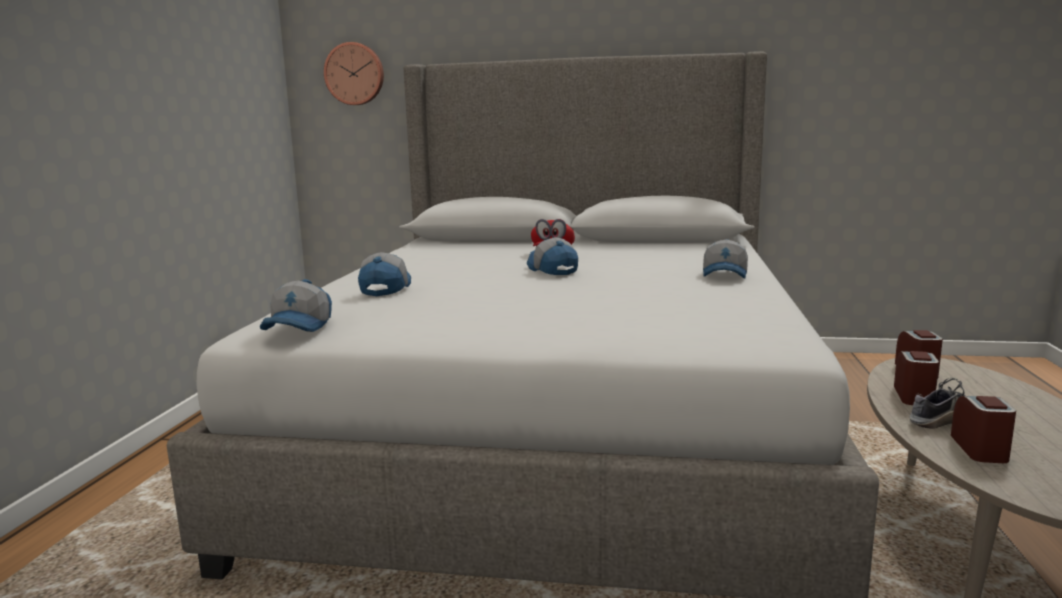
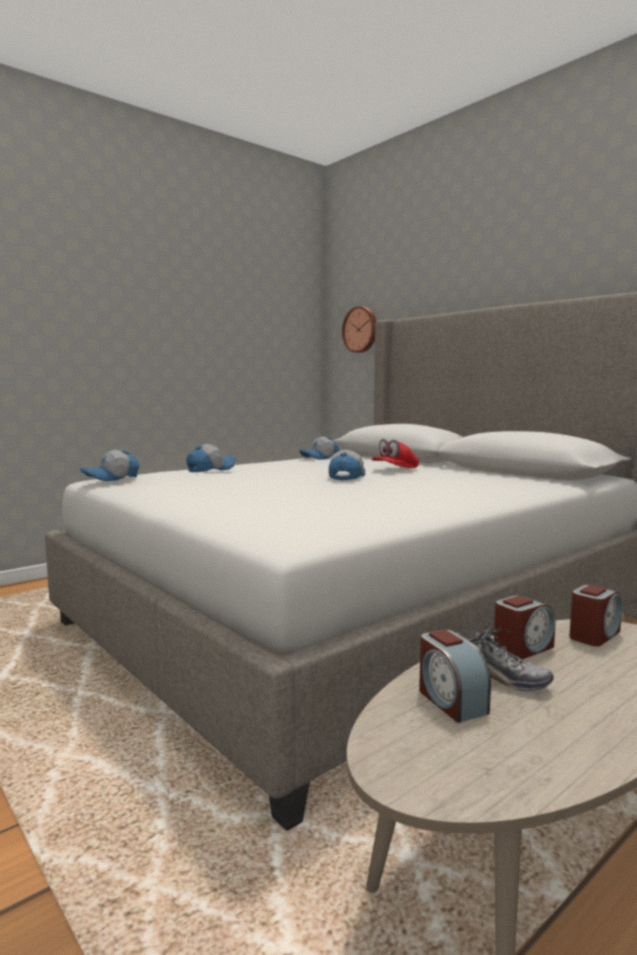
camera: 40 degrees right, 5 degrees down
cap [703,239,748,279] -> cap moved to [299,436,339,460]
alarm clock [951,396,1016,463] -> alarm clock turned 105 degrees clockwise [419,629,491,723]

